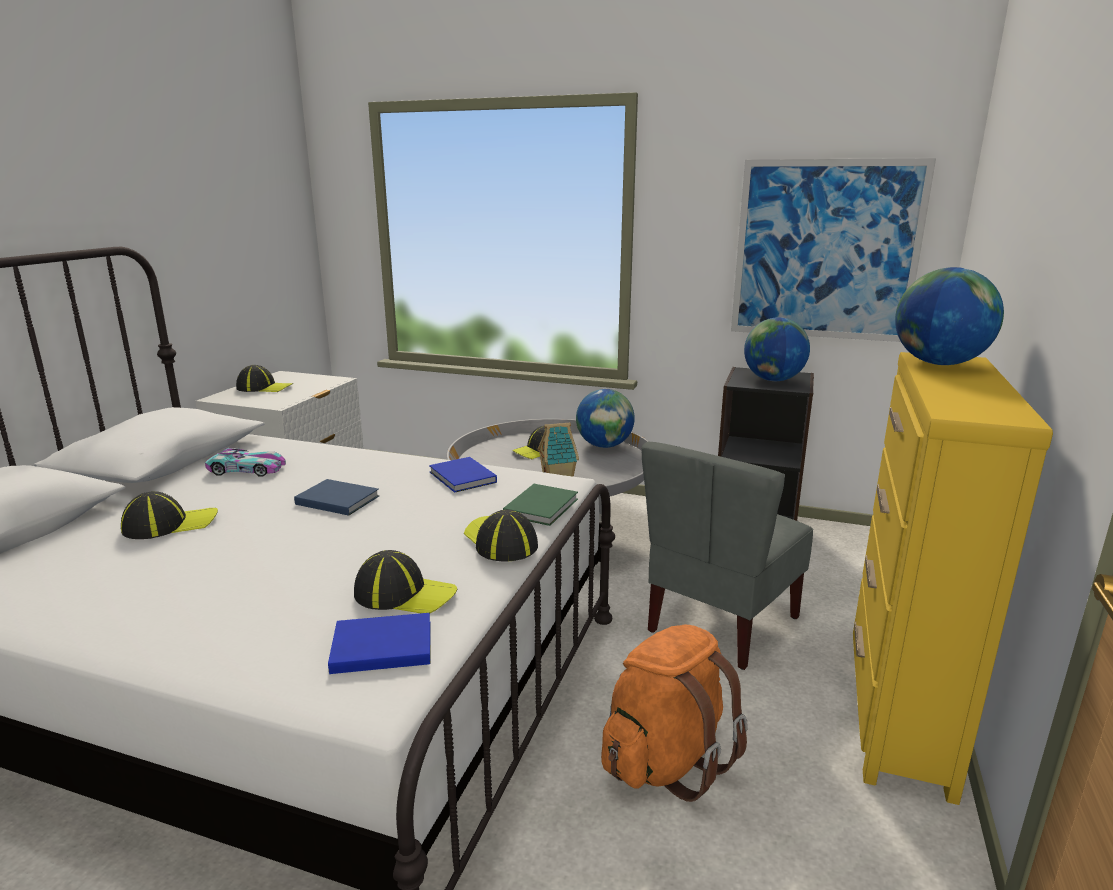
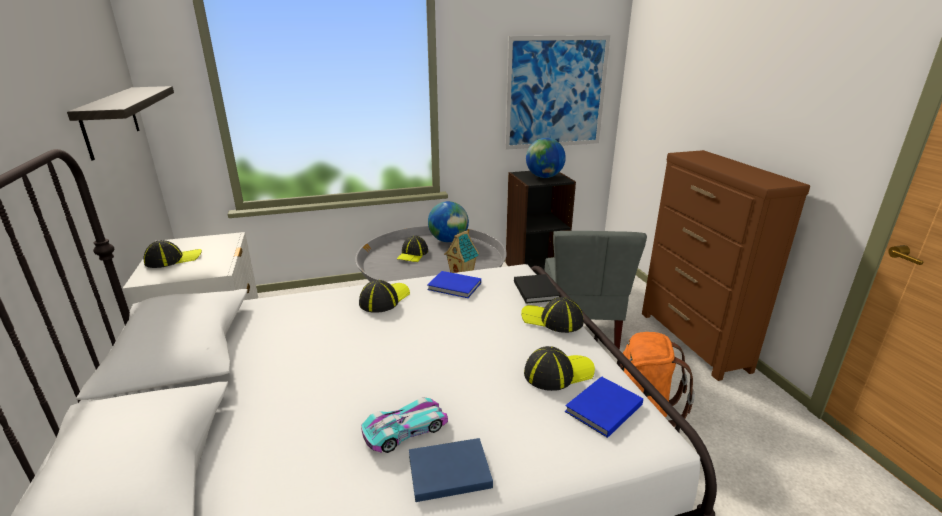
camera: 35 degrees left, 5 degrees up
cap [121,491,218,539] -> cap moved to [359,280,410,313]
toy car [205,448,286,476] -> toy car moved to [361,397,448,453]
blue book [294,479,379,516] -> blue book moved to [409,438,493,502]
green book [503,484,578,526] -> black book [514,274,560,304]
yellow dresser [853,352,1053,805] -> brown dresser [642,150,810,381]
globe [895,267,1004,365] -> none
none -> shelf [67,86,174,161]

